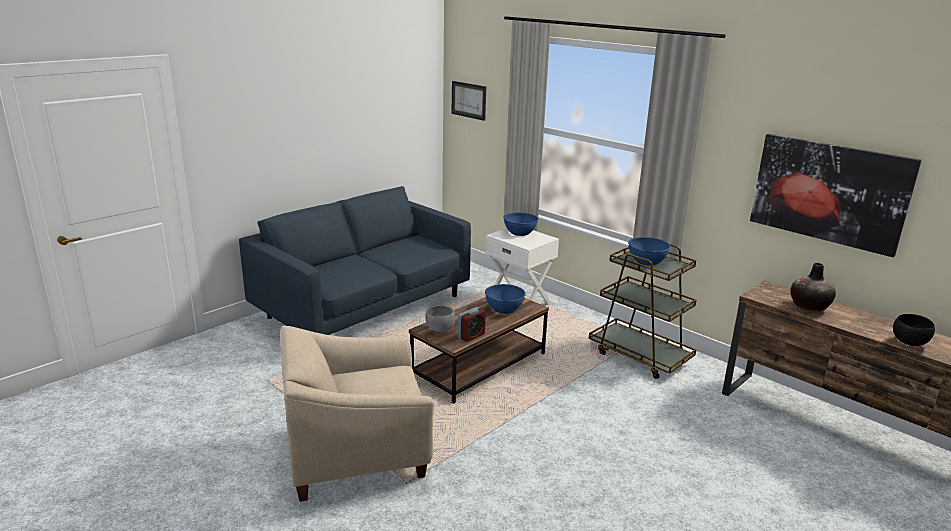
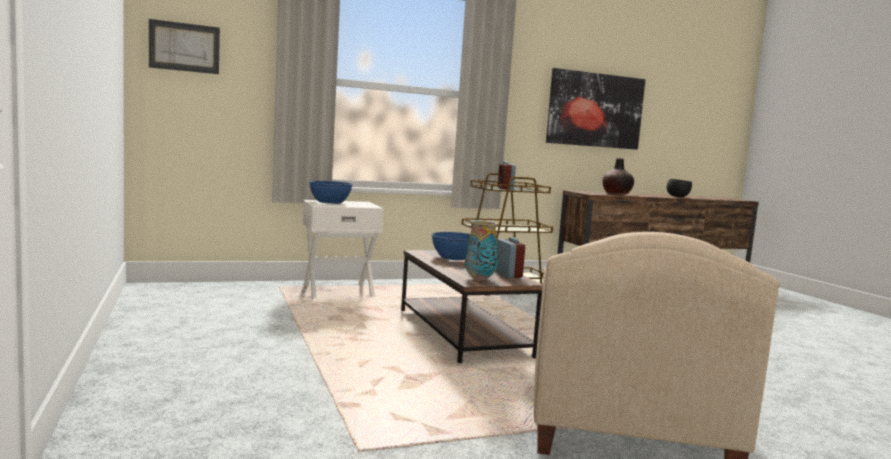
camera: 65 degrees left, 15 degrees down
blue sofa [239,186,471,335] -> none
grey bowl [425,306,455,332] -> vase [465,220,498,281]
blue bowl [628,237,671,266] -> alarm clock [498,161,516,190]

